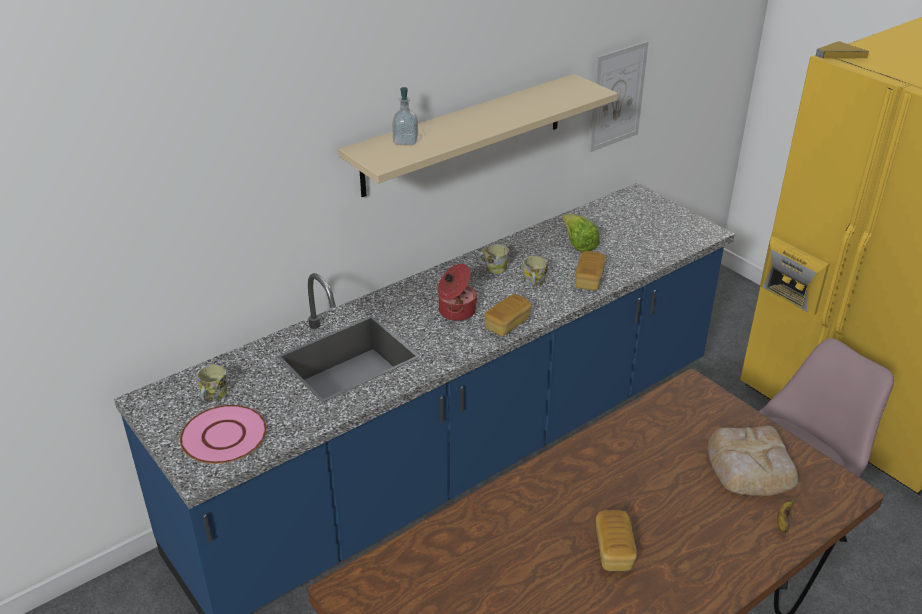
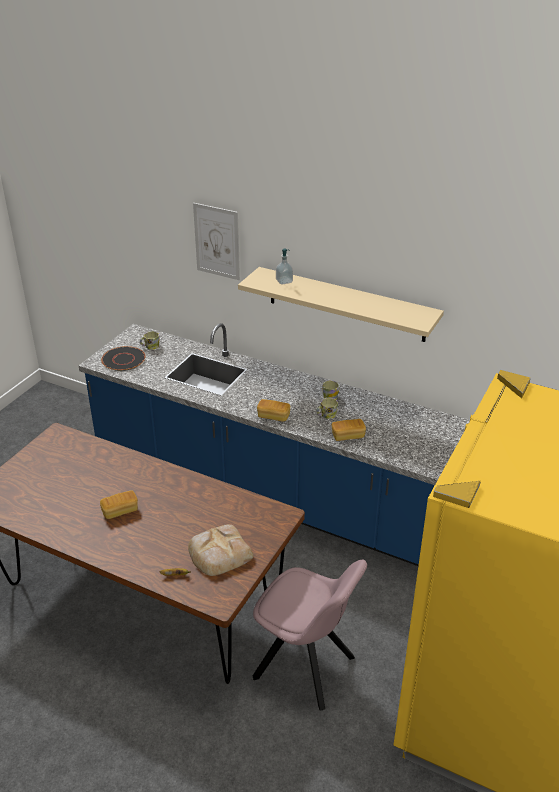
camera: 65 degrees right, 0 degrees up
pink plate [180,405,267,464] -> black plate [101,346,145,371]
cooking pot [438,264,477,321] -> none
lettuce [562,214,600,253] -> none
picture [589,41,649,152] -> picture moved to [193,203,240,280]

